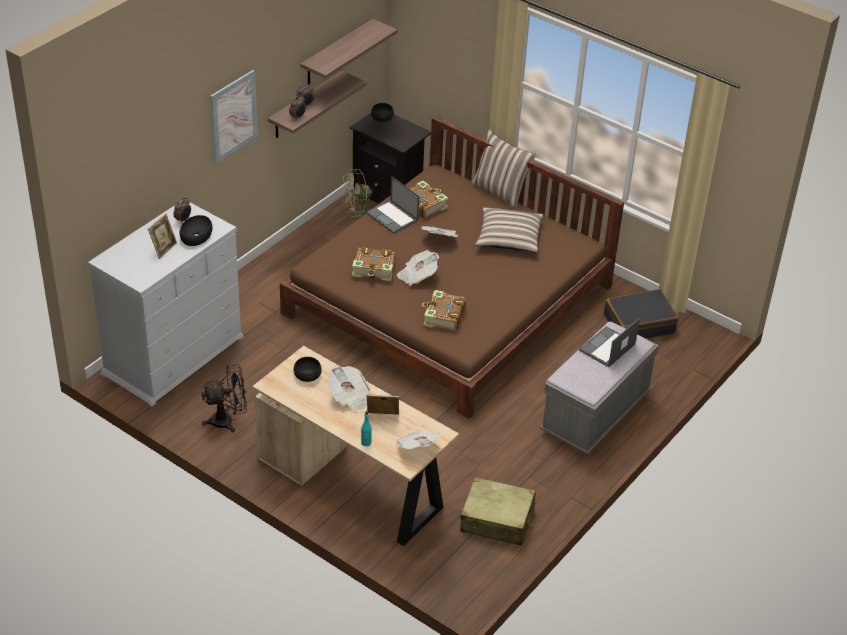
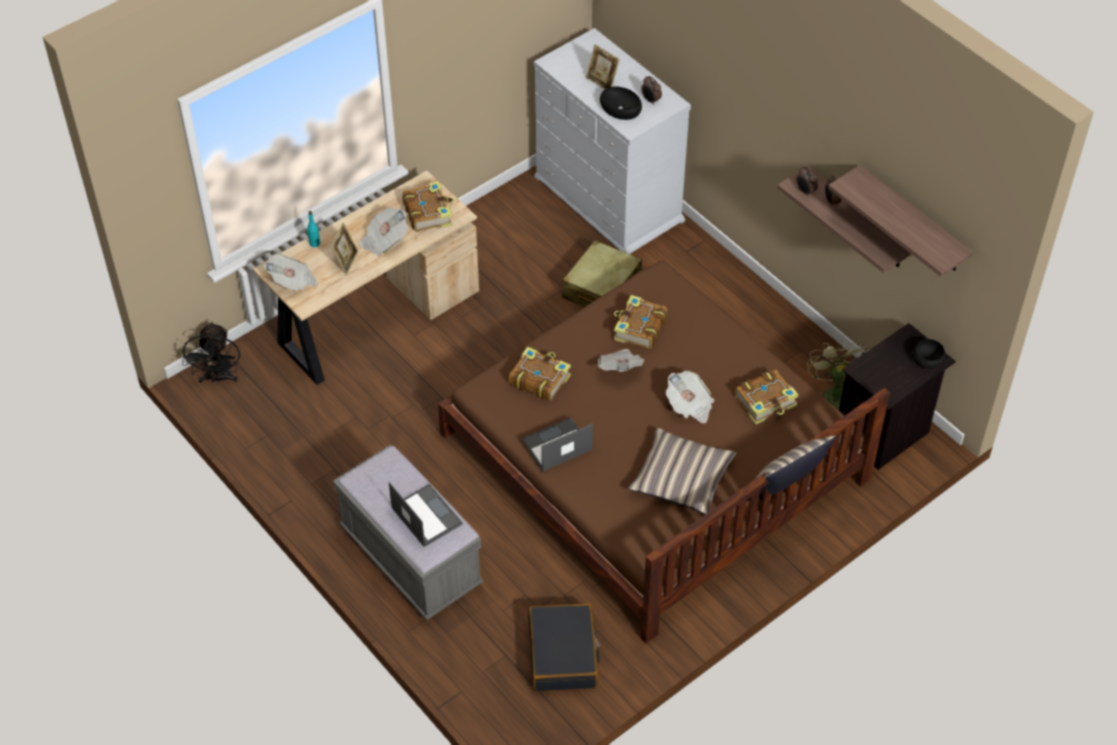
camera: 105 degrees right, 10 degrees up
black fan [201,365,247,432] -> black fan moved to [182,322,240,384]
picture [210,70,258,163] -> none
black bowl [293,357,322,382] -> book [403,181,454,232]
laptop [366,176,419,234] -> laptop moved to [521,417,593,472]
beige suitcase [460,477,536,546] -> beige suitcase moved to [562,240,642,307]

